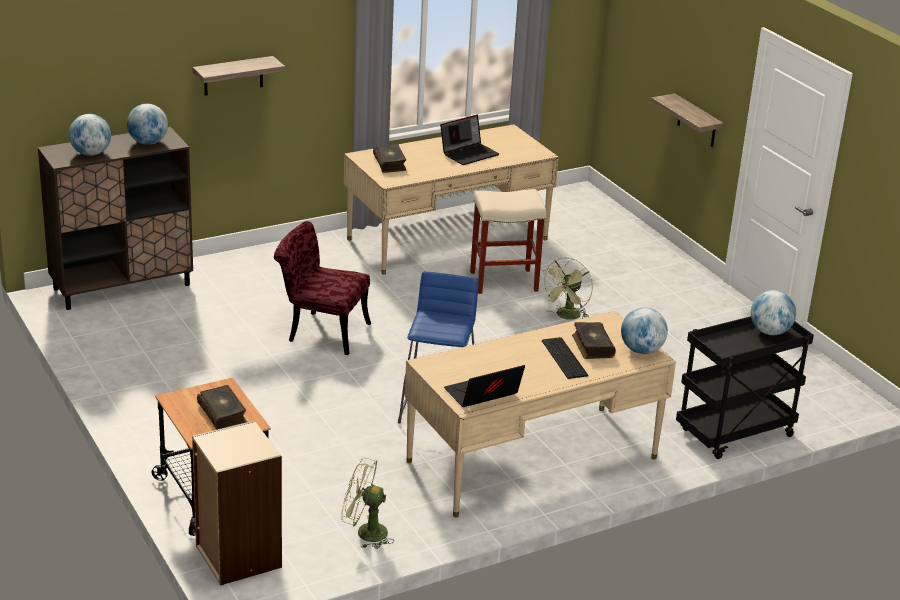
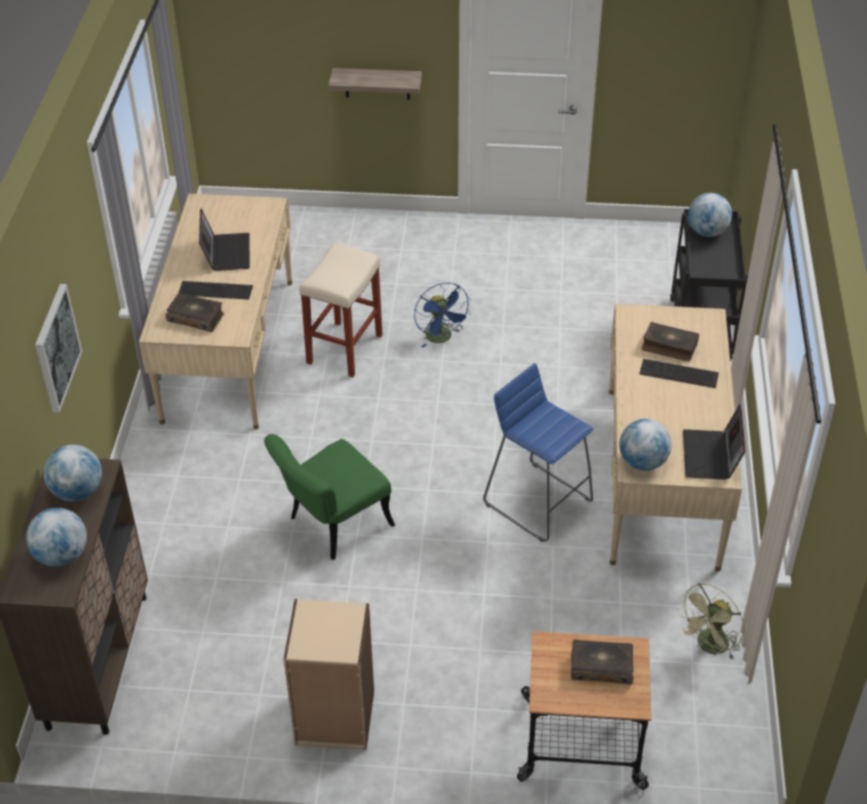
camera: 55 degrees left, 15 degrees up
beige bookcase [192,420,282,585] -> beige bookcase moved to [284,599,374,750]
shelf [193,56,285,96] -> picture [35,284,82,412]
red chair [274,221,371,355] -> green chair [264,434,395,560]
green fan [540,257,593,320] -> blue fan [414,283,471,348]
globe [621,307,668,354] -> globe moved to [619,419,672,471]
none -> keyboard [179,281,253,300]

